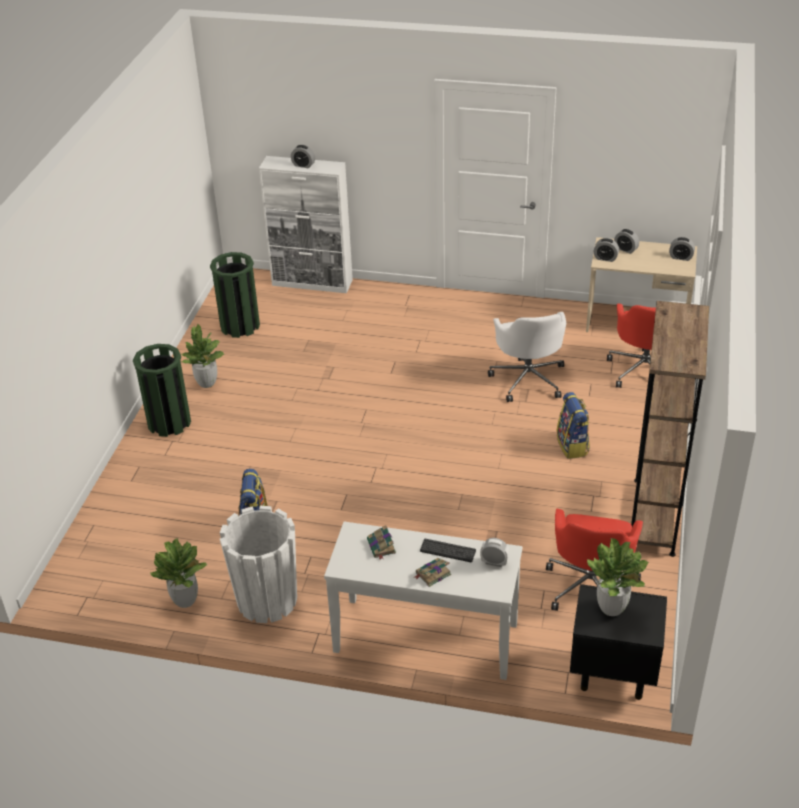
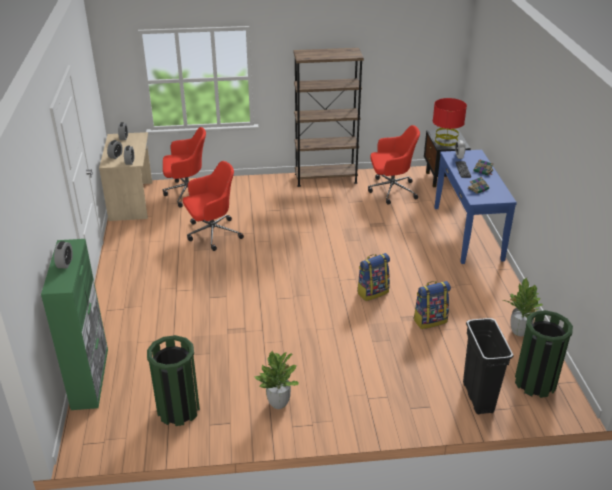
camera: 110 degrees left, 5 degrees down
green trash can [133,344,191,437] -> green trash can moved to [515,310,573,398]
white planter [220,506,297,623] -> none
white cabinet [259,156,353,293] -> green cabinet [41,239,108,410]
white console table [324,522,522,680] -> blue console table [434,150,517,264]
white office chair [488,312,566,402] -> red office chair [183,161,244,251]
backpack [557,392,590,459] -> backpack moved to [357,253,390,301]
potted plant [587,538,649,616] -> red table lamp [433,98,467,146]
none -> black trash can [463,318,514,415]

